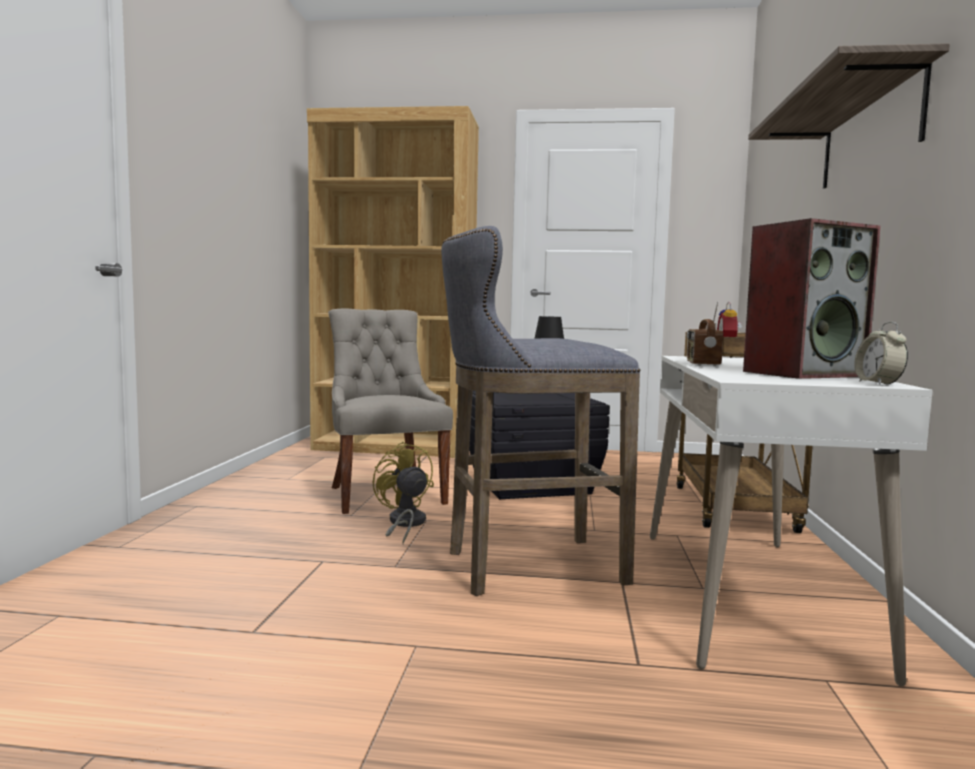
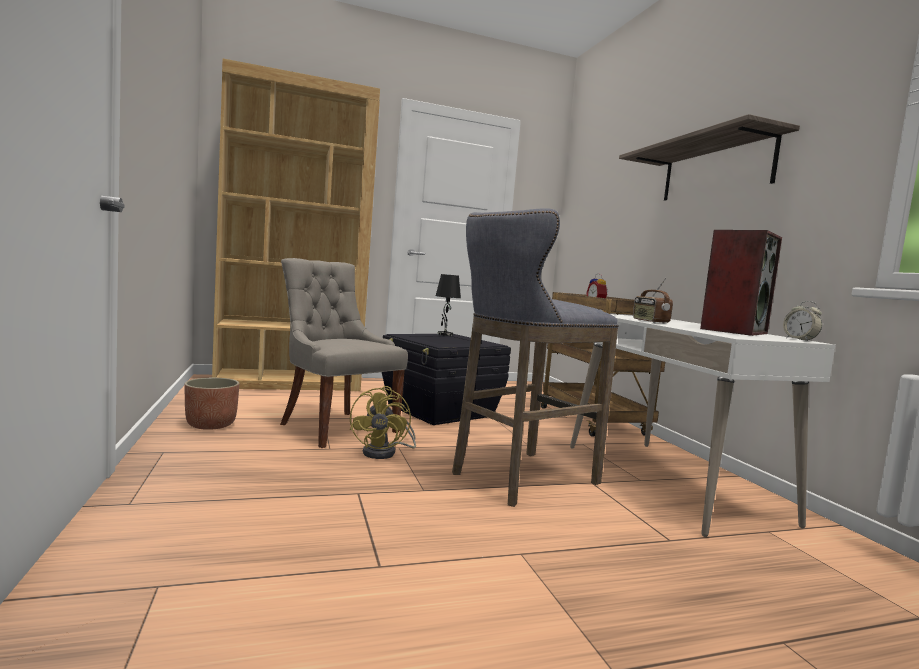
camera: 25 degrees left, 0 degrees up
yellow fan [373,442,434,544] -> yellow fan turned 120 degrees counterclockwise [350,386,416,459]
none -> planter [185,378,239,430]

